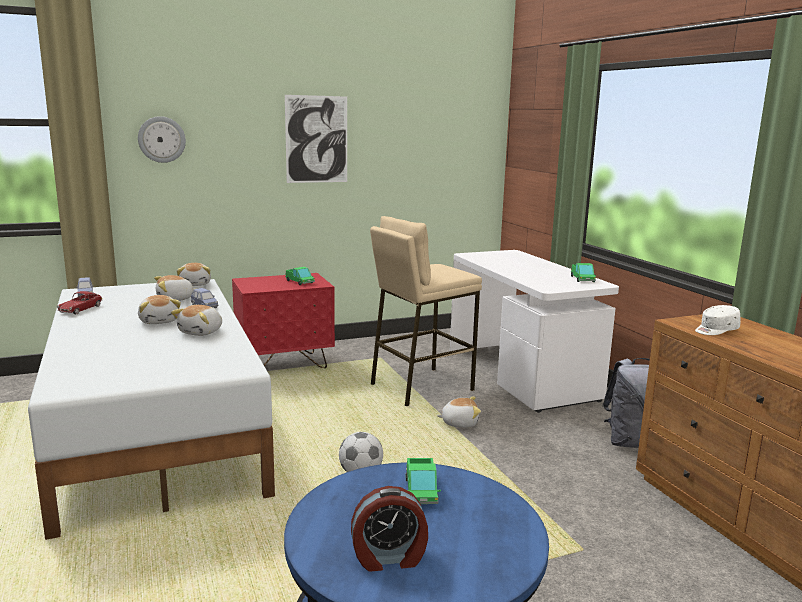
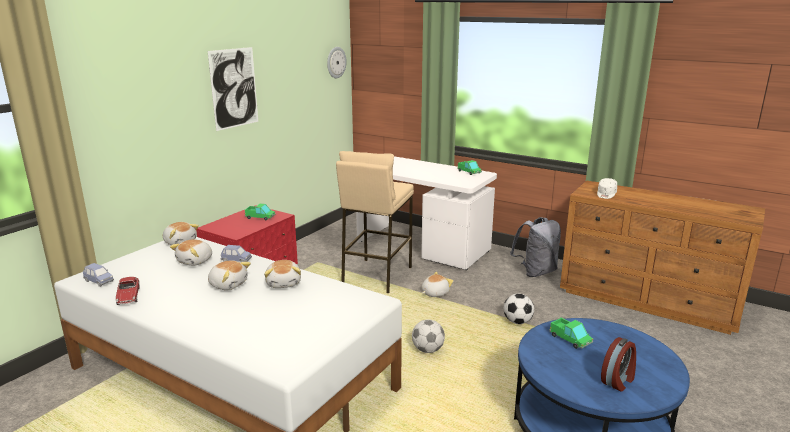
camera: 35 degrees left, 5 degrees up
wall clock [138,116,186,163] -> wall clock moved to [327,47,347,78]
none -> football [503,294,534,324]

